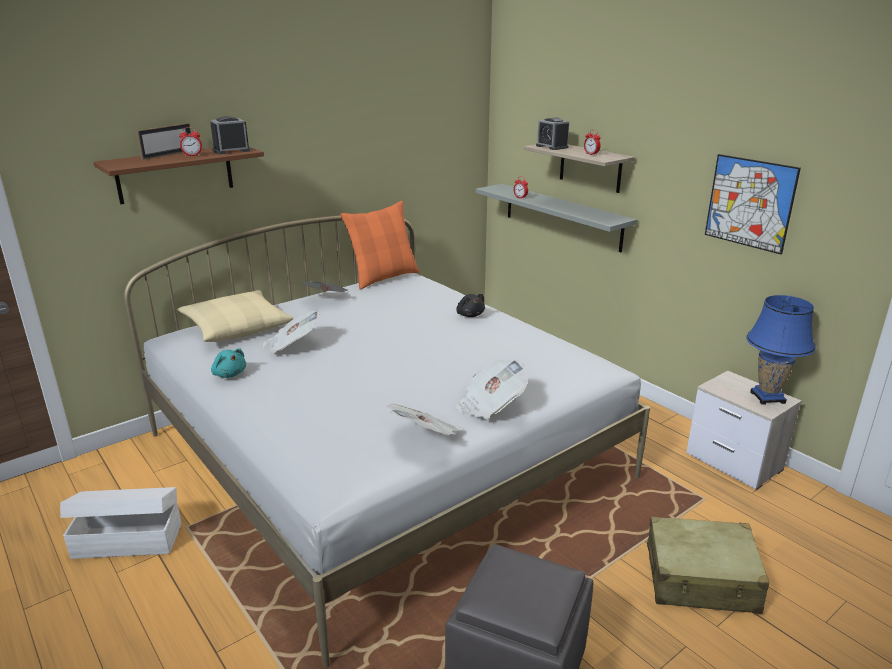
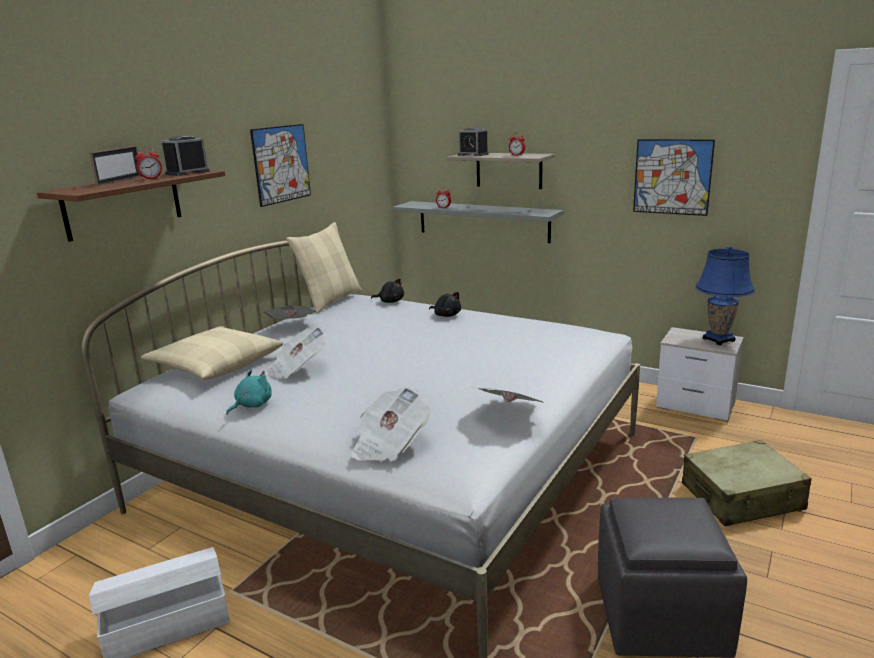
camera: 20 degrees left, 5 degrees down
turquoise plush toy [211,349,246,378] -> turquoise plush toy turned 75 degrees counterclockwise [226,369,272,415]
orange pillow [340,201,419,289] -> beige pillow [286,222,362,313]
newspaper [456,360,528,419] -> newspaper moved to [351,387,430,461]
none -> picture [250,124,311,207]
none -> black plush toy [371,279,404,303]

